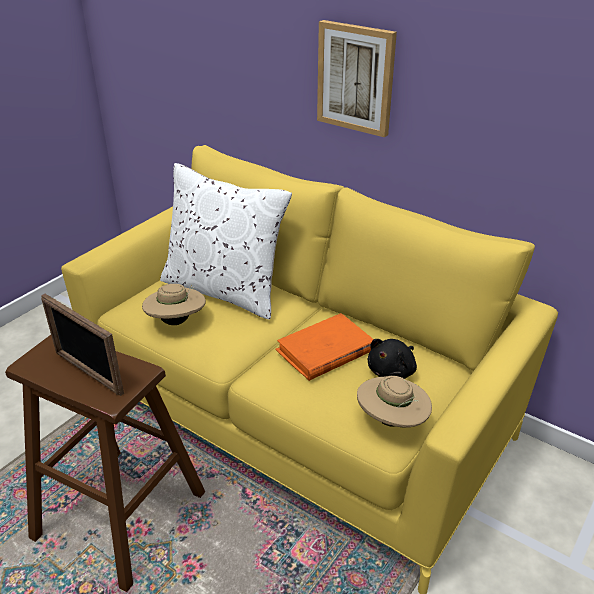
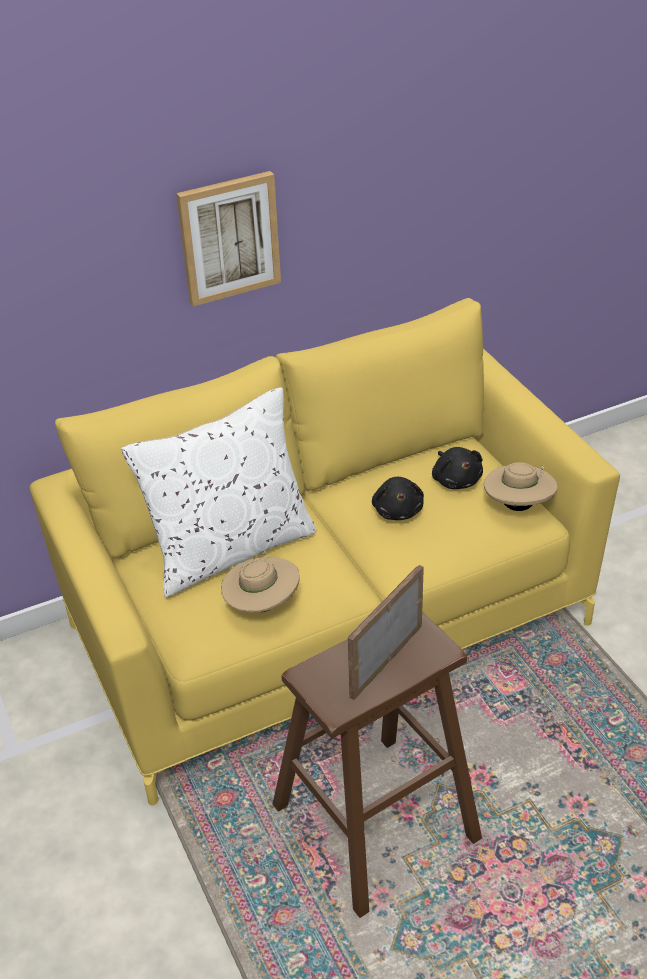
camera: 60 degrees left, 5 degrees up
picture frame [41,294,124,396] -> picture frame turned 150 degrees clockwise [348,565,424,700]
orange book [275,313,374,381] -> black plush toy [372,477,424,520]

